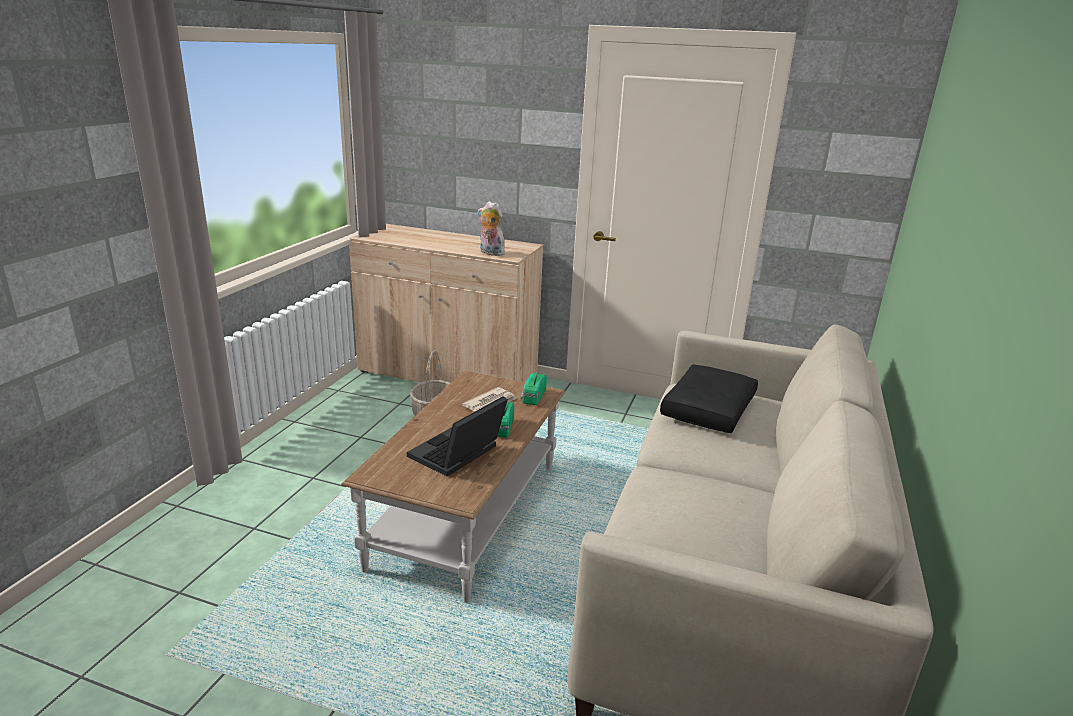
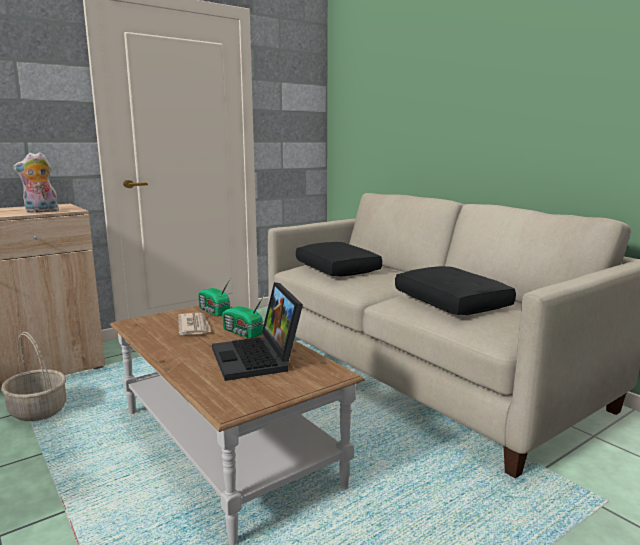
camera: 55 degrees left, 10 degrees down
none -> black pillow [395,266,516,315]

